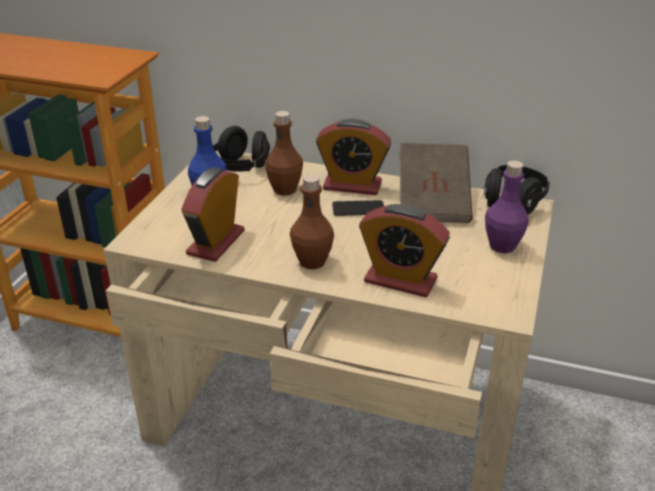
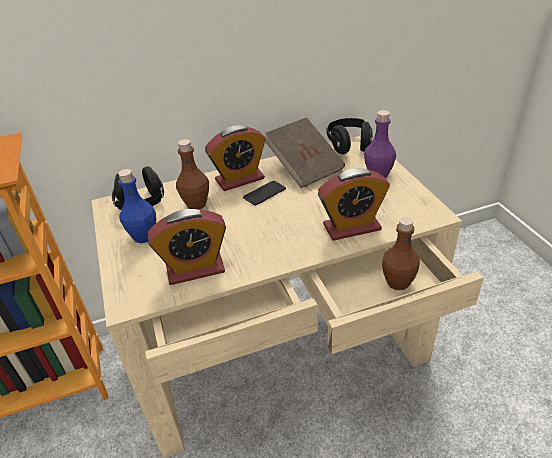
camera: 35 degrees left, 5 degrees up
alarm clock [181,167,244,262] -> alarm clock turned 90 degrees counterclockwise [148,209,226,285]
brown bottle [290,174,334,269] -> brown bottle moved to [382,216,420,290]

